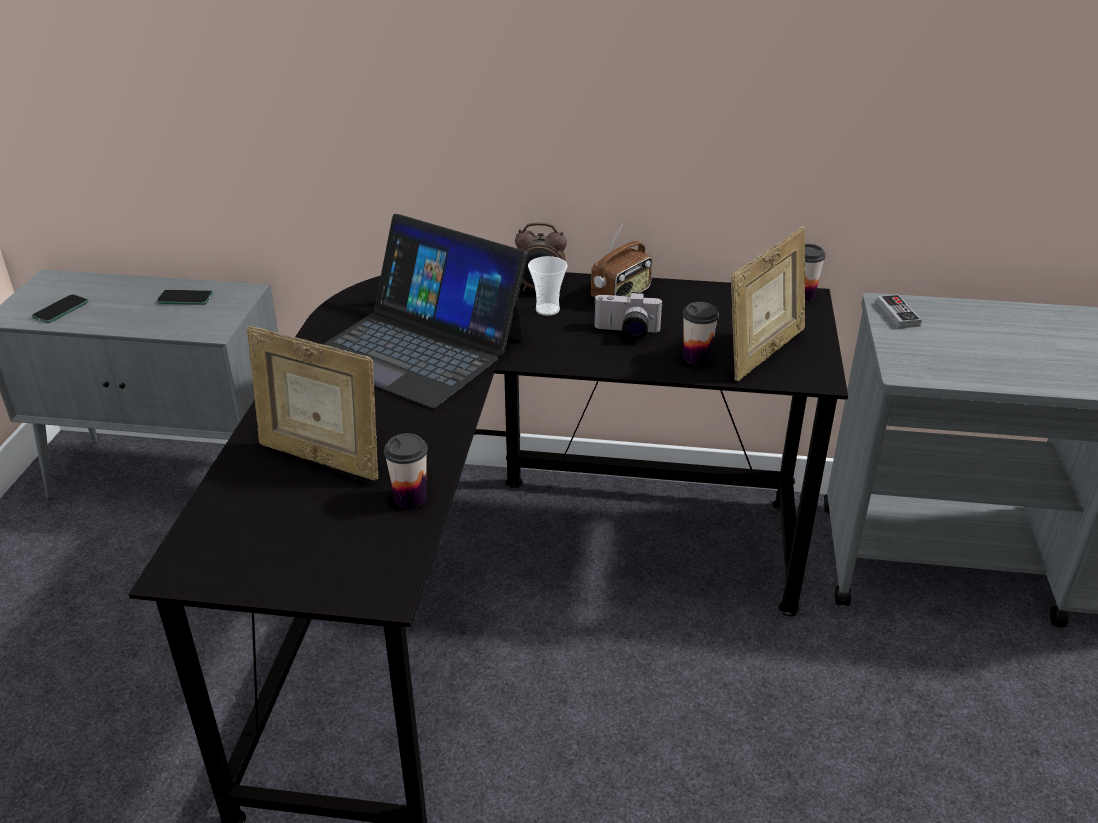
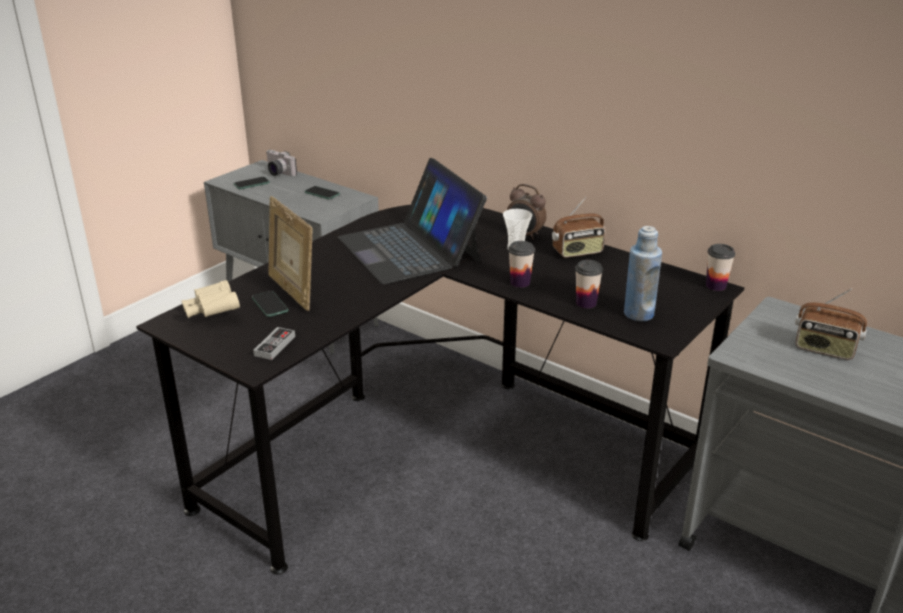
camera: 30 degrees right, 5 degrees down
cup [384,433,428,508] -> cup moved to [508,241,535,288]
camera [594,292,663,340] -> camera moved to [267,150,297,176]
picture frame [731,226,805,381] -> blue bottle [624,226,662,321]
game controller [876,294,922,329] -> game controller moved to [253,327,295,360]
none -> beige binoculars [181,280,240,318]
none -> phone [252,291,289,317]
none -> radio [795,288,867,360]

